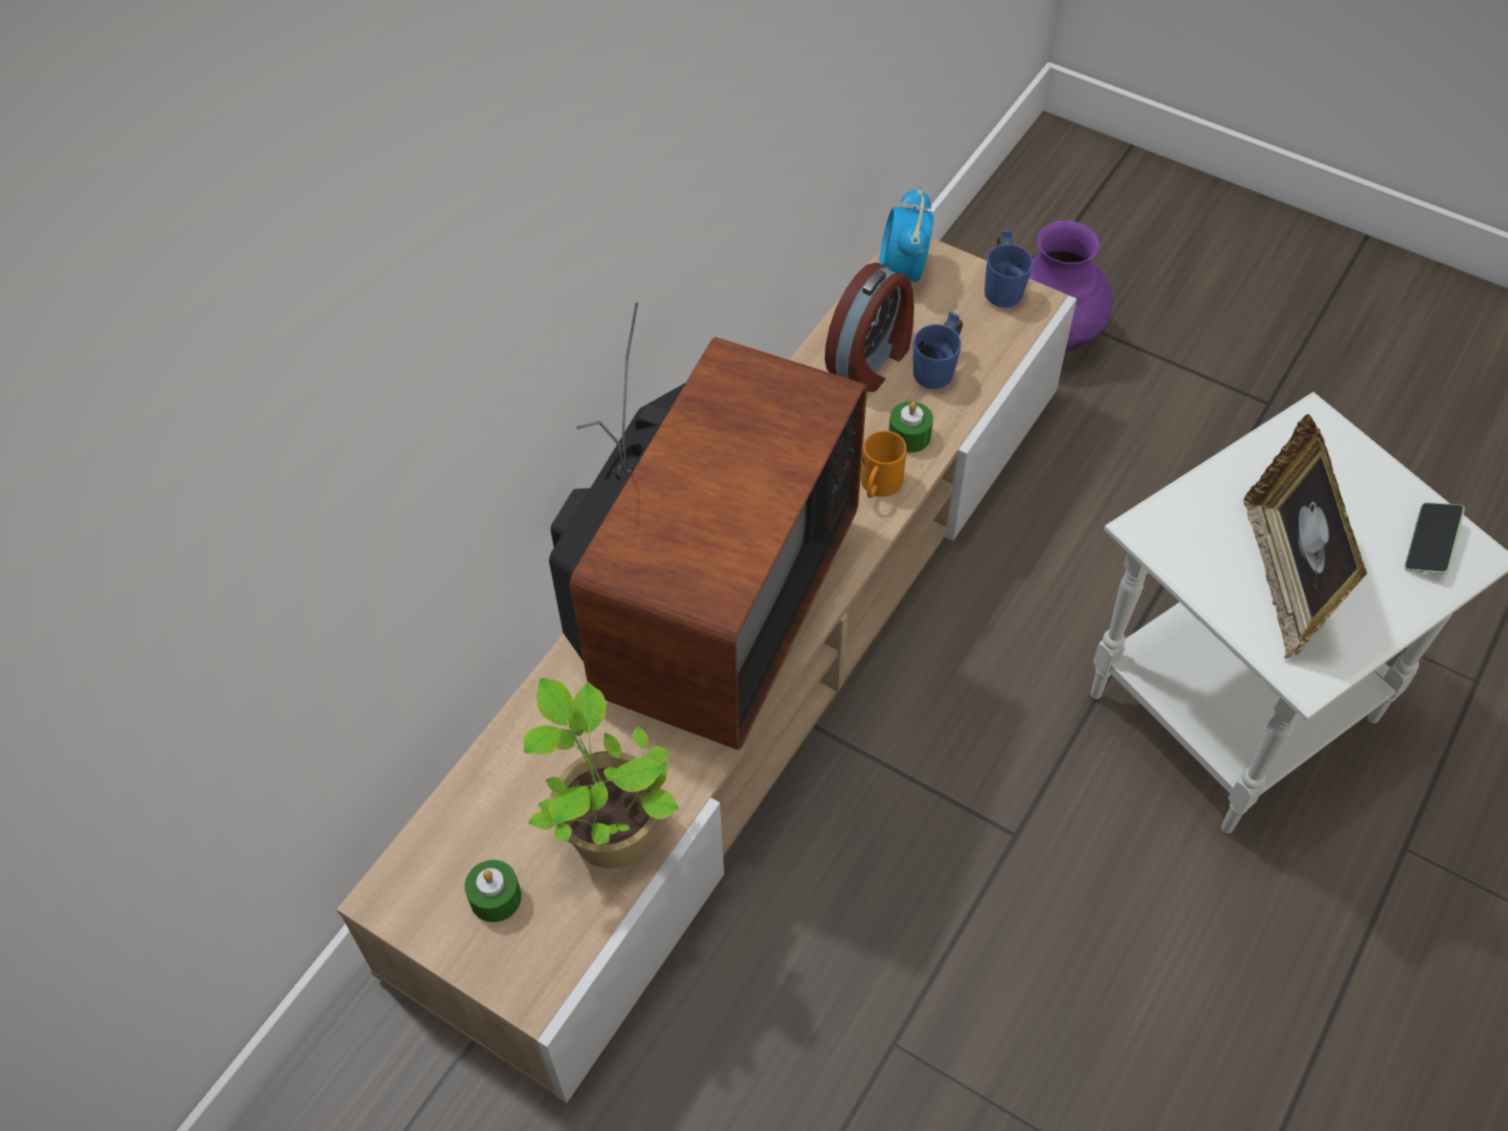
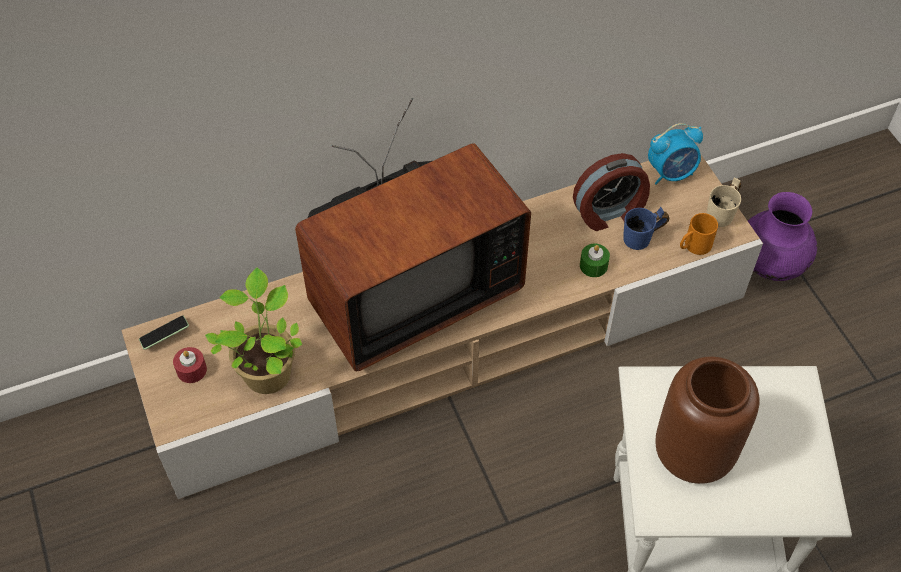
camera: 35 degrees right, 0 degrees up
green candle [465,860,521,922] -> red candle [173,347,207,383]
orange mug [861,431,907,498] -> orange mug moved to [680,213,718,255]
alarm clock [879,187,933,282] -> alarm clock turned 150 degrees counterclockwise [648,123,703,185]
blue mug [984,230,1033,307] -> beige mug [707,178,741,227]
picture frame [1244,414,1367,659] -> brown vase [655,357,759,484]
phone [1405,503,1465,574] -> phone moved to [139,316,189,350]

